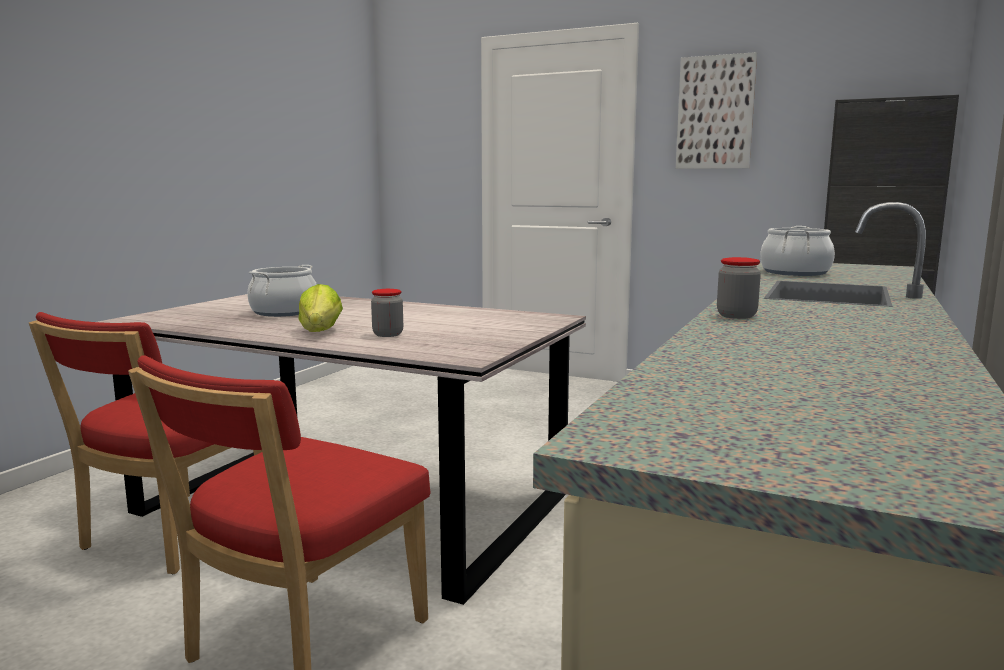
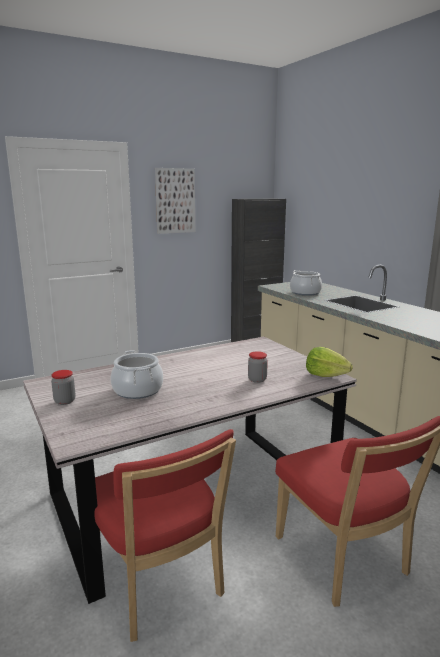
camera: 55 degrees left, 5 degrees up
lettuce [298,284,343,332] -> lettuce moved to [306,347,353,377]
jar [717,257,761,319] -> jar moved to [51,370,76,405]

